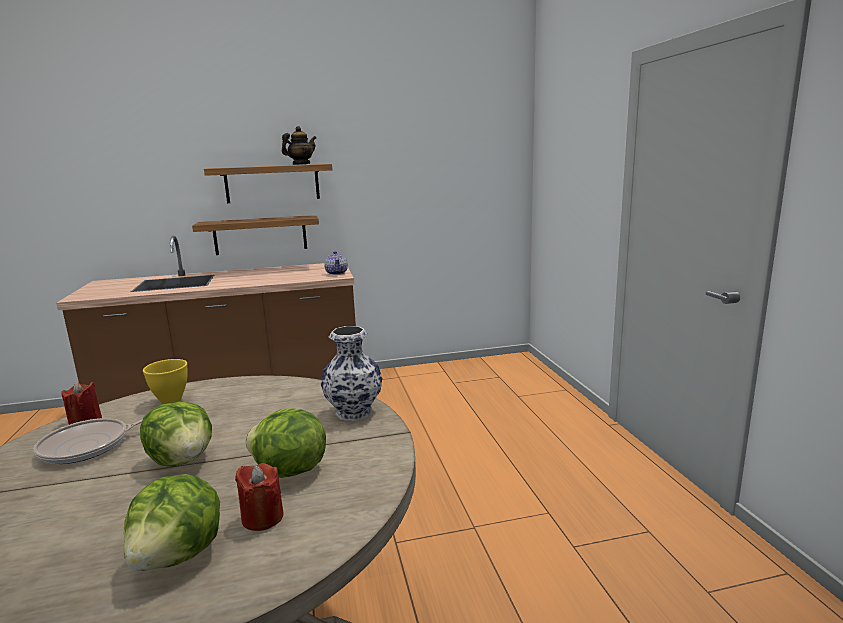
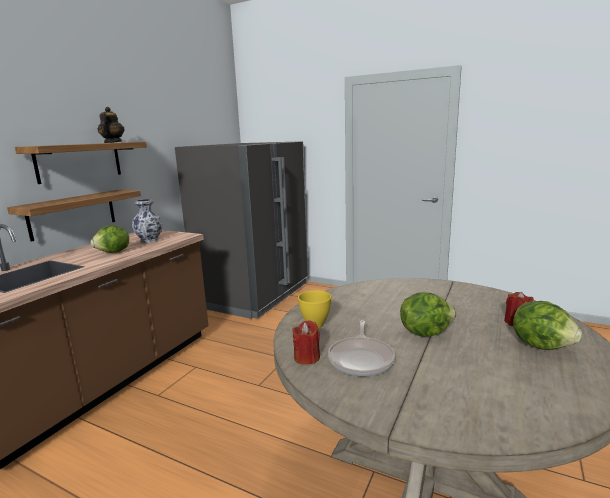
camera: 50 degrees left, 0 degrees up
lettuce [245,408,326,478] -> lettuce moved to [91,226,129,253]
vase [321,326,382,421] -> vase moved to [132,199,162,243]
teapot [324,251,348,275] -> none
none -> grey fridge [175,141,308,319]

